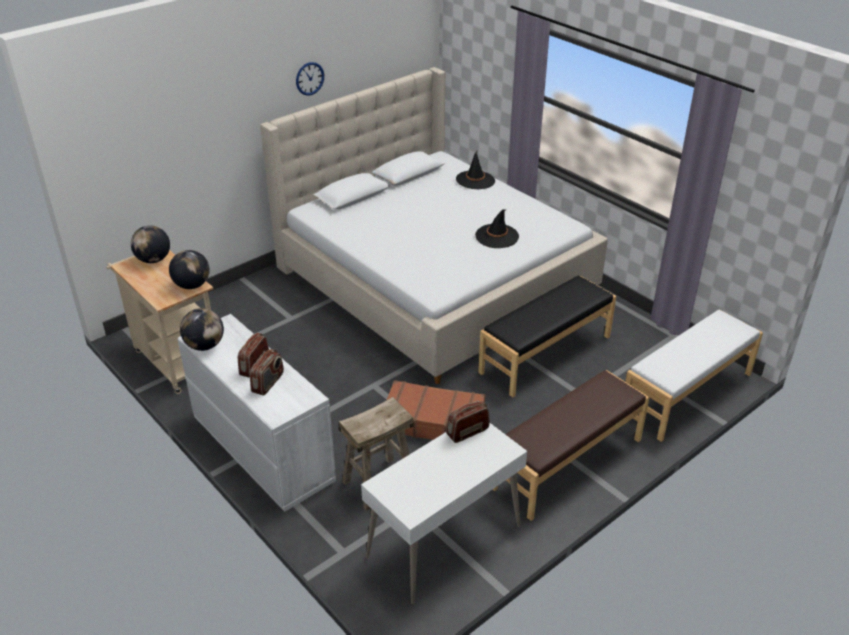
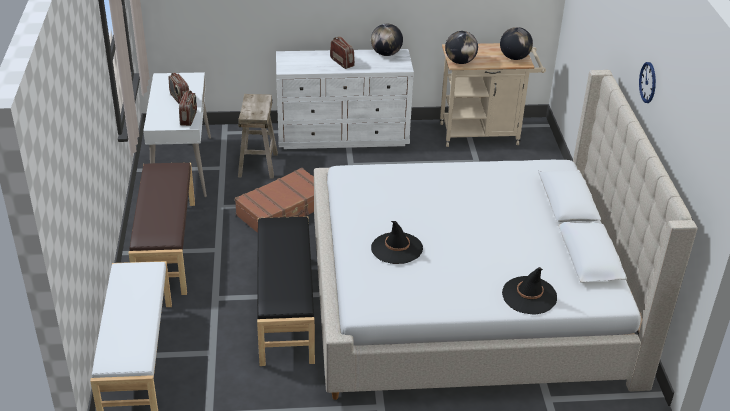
camera: 125 degrees right, 0 degrees up
radio [250,349,284,396] -> radio moved to [169,73,189,104]

